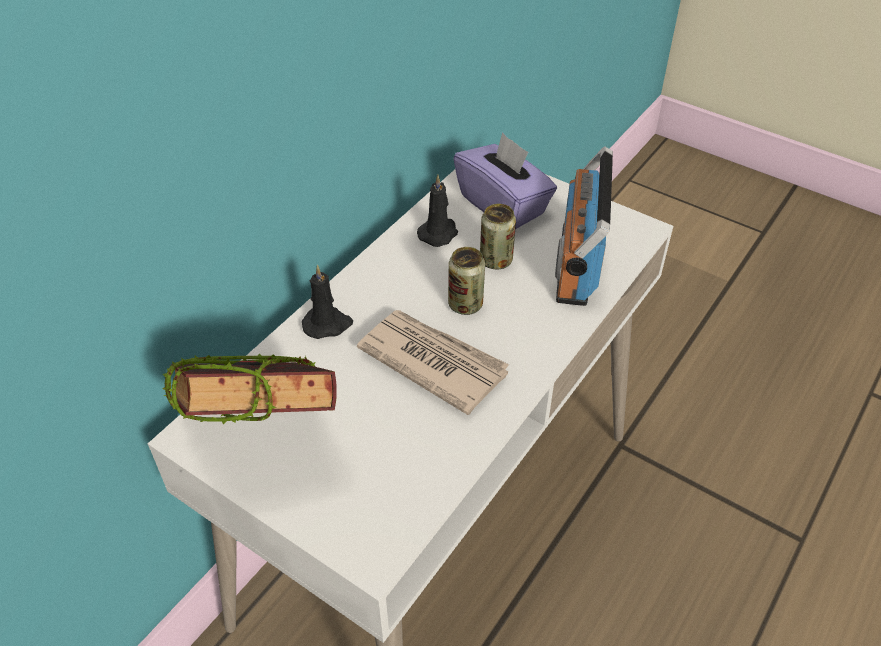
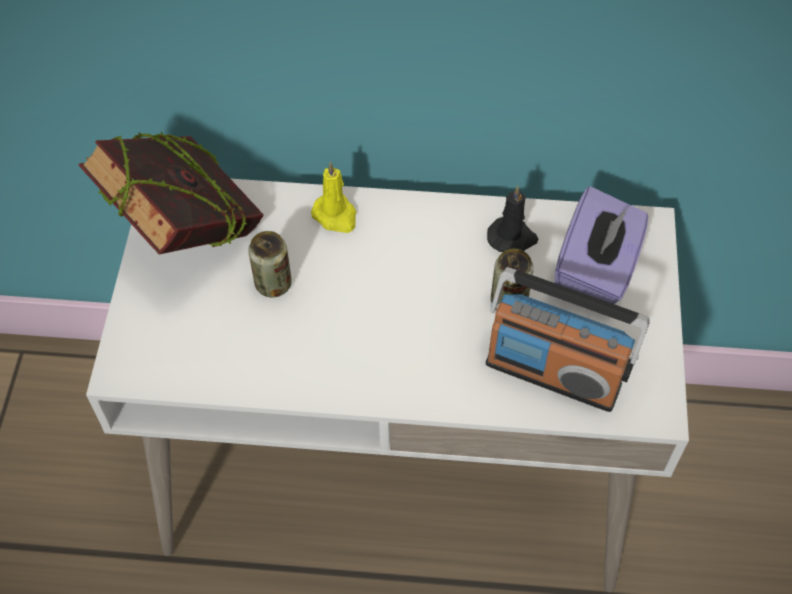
camera: 60 degrees right, 10 degrees up
black candle [302,265,353,339] -> yellow candle [311,162,356,233]
newspaper [357,310,509,415] -> none
can [448,247,485,315] -> can moved to [248,231,292,297]
radio [555,146,613,306] -> radio turned 135 degrees counterclockwise [486,267,650,412]

